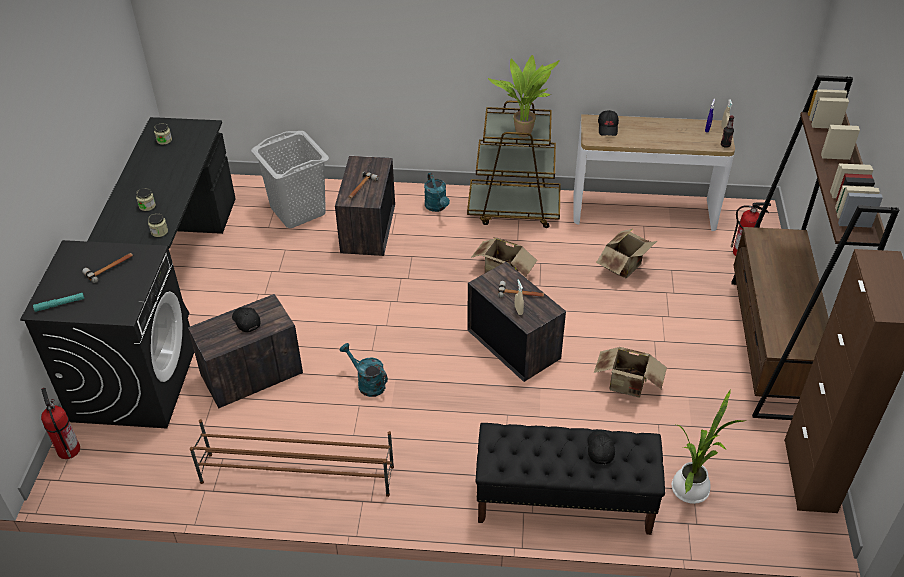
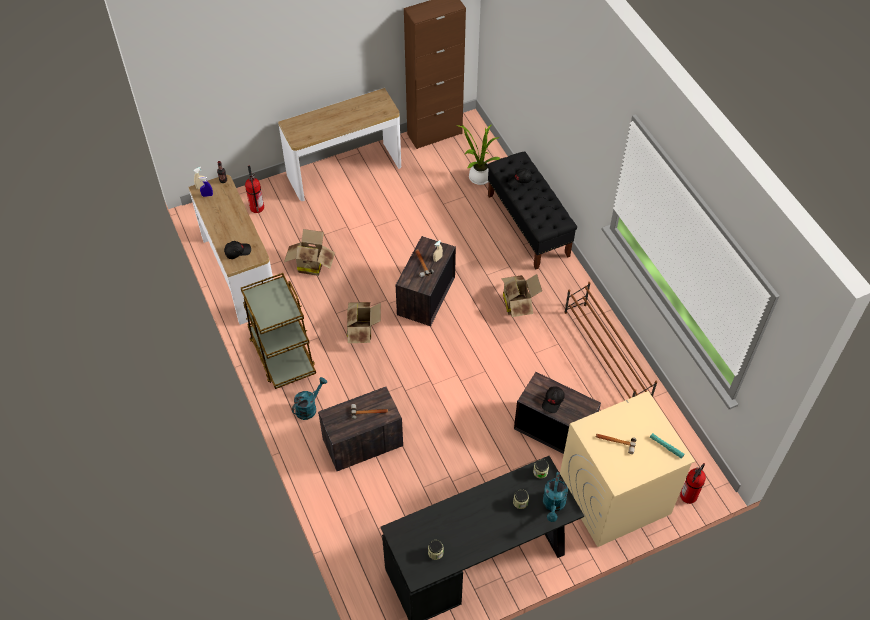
camera: 120 degrees left, 10 degrees up
black washing machine [20,240,194,428] -> beige washing machine [560,391,695,547]
grey laundry basket [251,131,329,228] -> none
turquoise watering can [340,343,388,397] -> turquoise watering can moved to [543,472,568,522]
potted plant [488,55,560,137] -> none
cardboard box [594,347,667,397] -> cardboard box moved to [501,274,542,317]
brown bookcase [731,75,899,420] -> console table [278,88,401,201]

